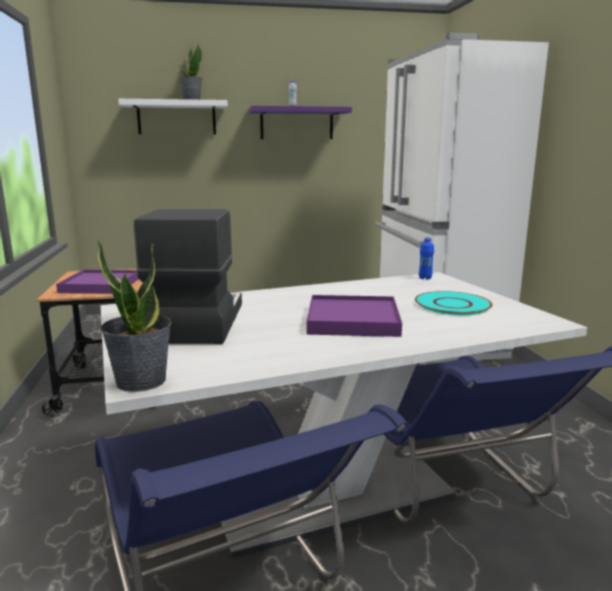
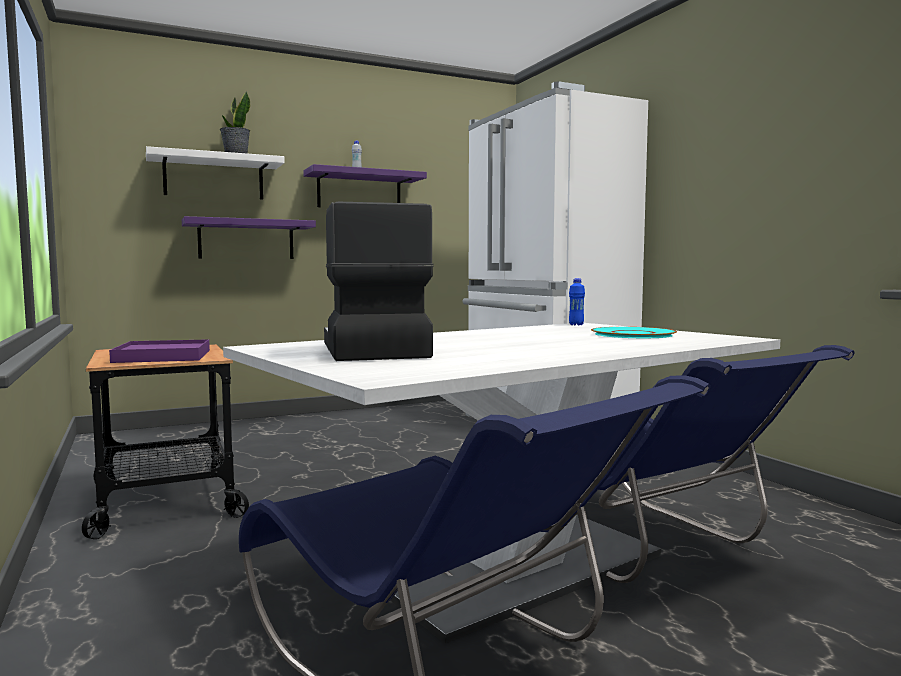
camera: 15 degrees left, 10 degrees down
potted plant [98,239,171,392] -> none
purple tray [307,295,402,337] -> none
none -> purple shelf [182,216,316,259]

